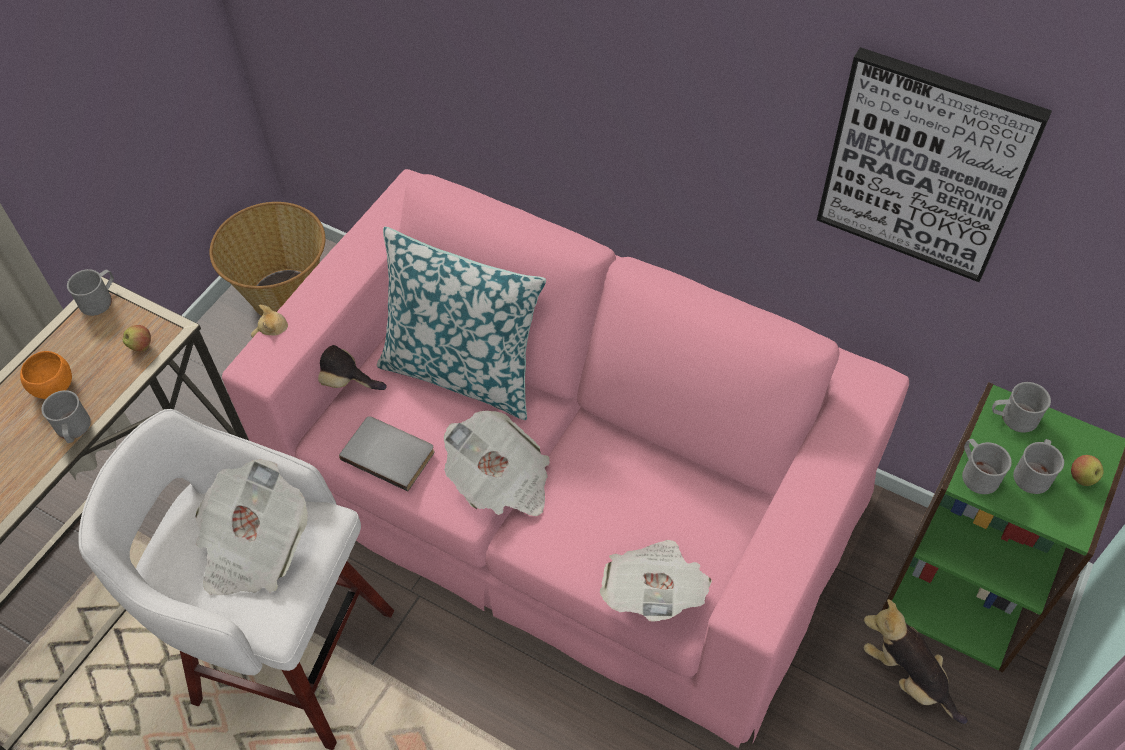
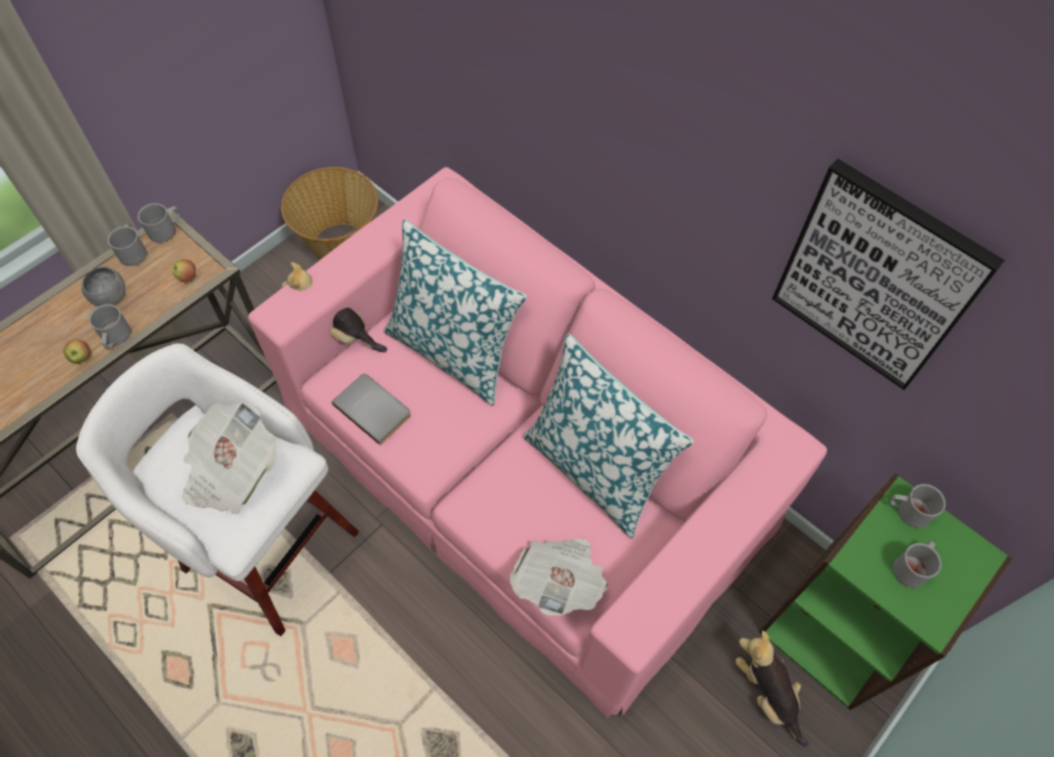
camera: 10 degrees right, 5 degrees up
orange bowl [20,351,72,399] -> grey bowl [81,267,125,306]
newspaper [444,411,550,516] -> none
grey mug [962,439,1012,494] -> grey mug moved to [108,224,147,266]
apple [1071,455,1104,486] -> apple moved to [64,339,91,364]
none -> pillow [523,333,694,538]

